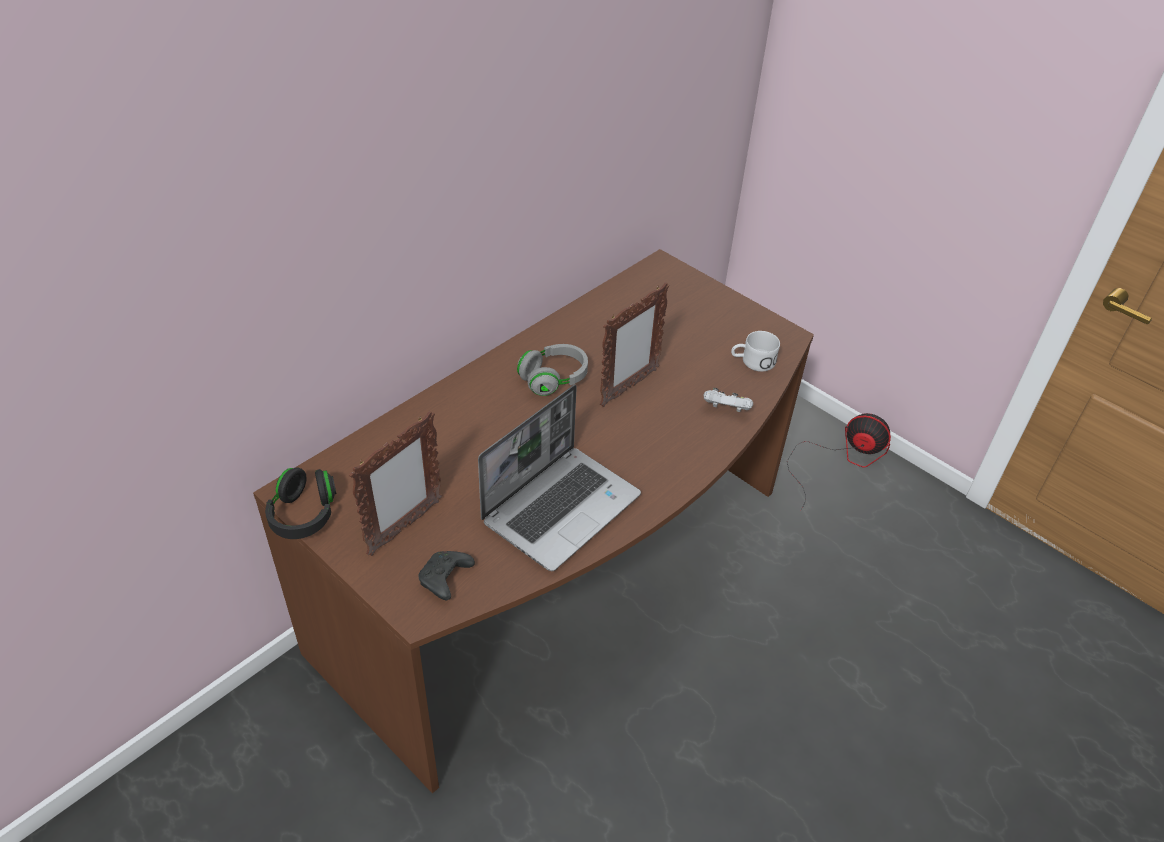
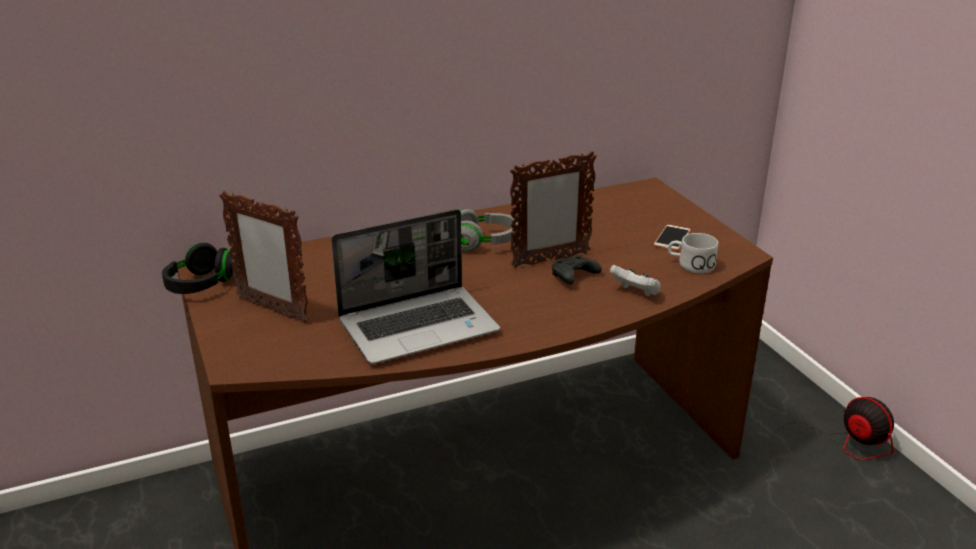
camera: 25 degrees right, 15 degrees down
picture frame [349,411,442,556] -> picture frame turned 60 degrees clockwise [220,191,309,323]
black game controller [419,551,475,600] -> black game controller moved to [552,255,602,284]
none -> phone [654,225,691,251]

